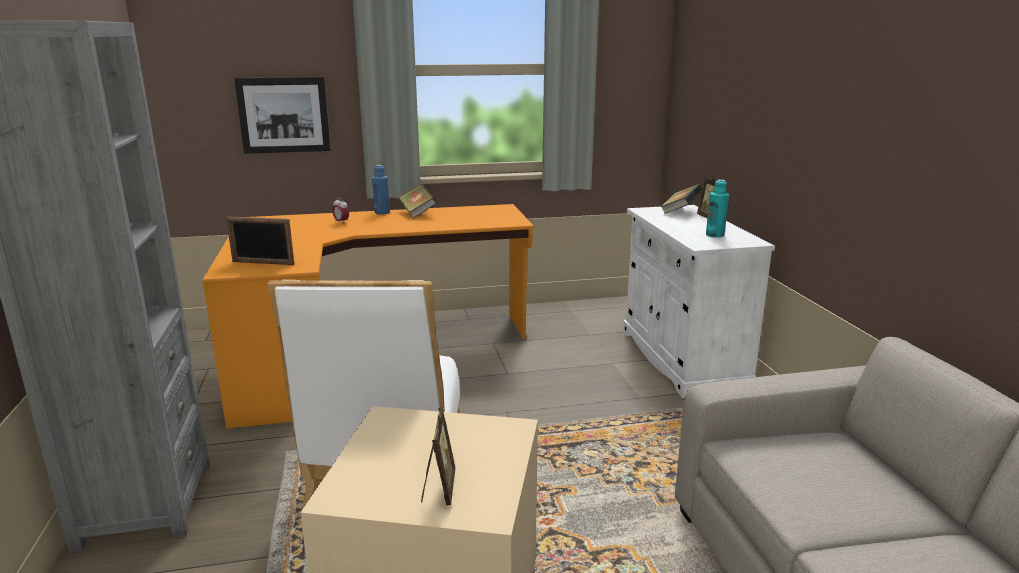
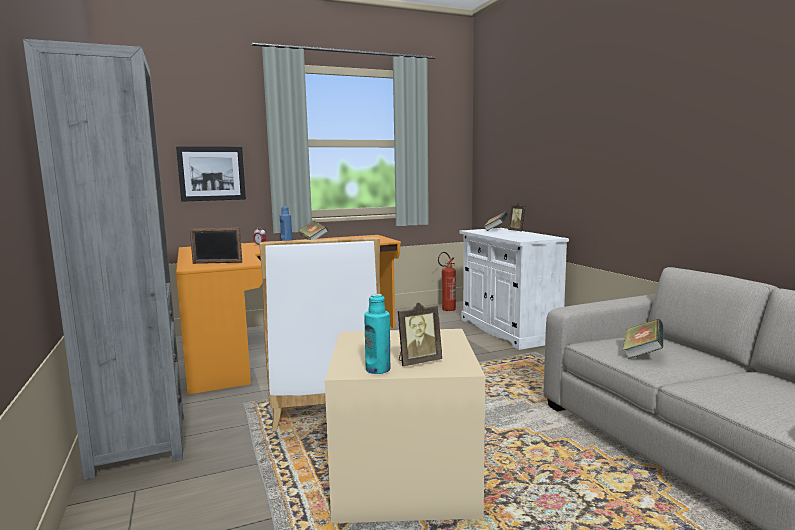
camera: 10 degrees left, 10 degrees down
picture frame [421,407,456,505] -> picture frame turned 75 degrees clockwise [398,302,442,366]
turquoise bottle [706,180,729,238] -> turquoise bottle moved to [365,294,390,374]
none -> fire extinguisher [438,252,456,311]
none -> book [623,319,663,359]

